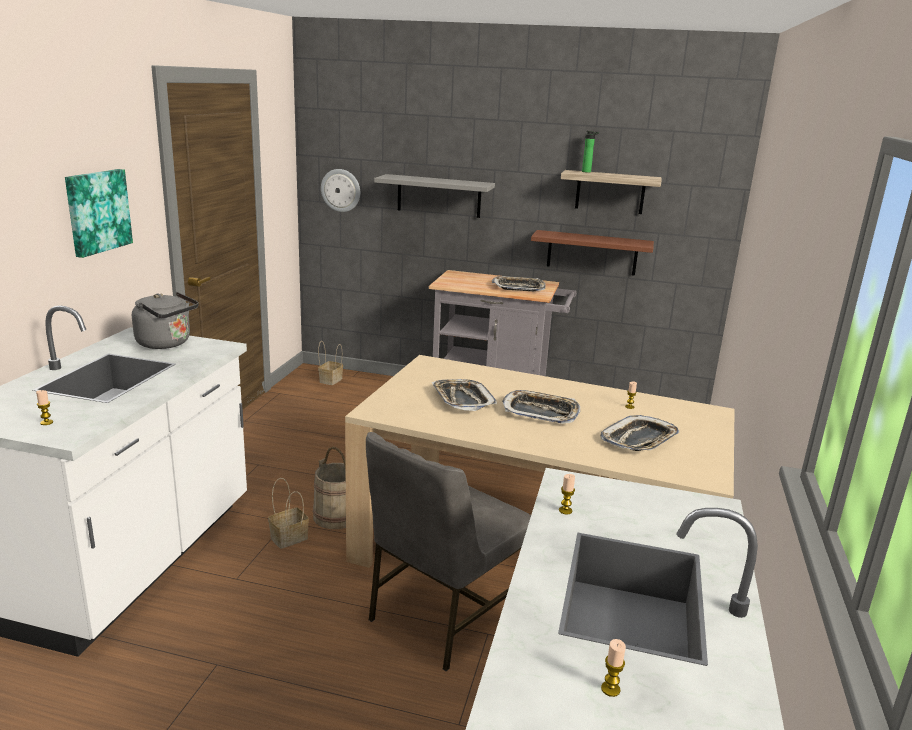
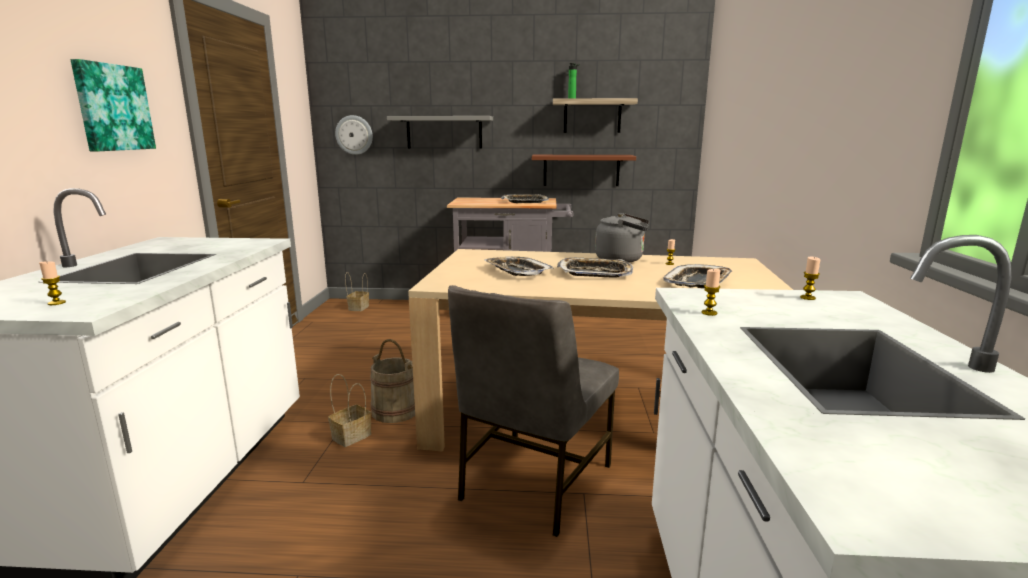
camera: 10 degrees left, 5 degrees down
grey kettle [132,292,199,349] -> grey kettle moved to [595,213,649,263]
candle [601,639,626,697] -> candle moved to [800,256,820,300]

